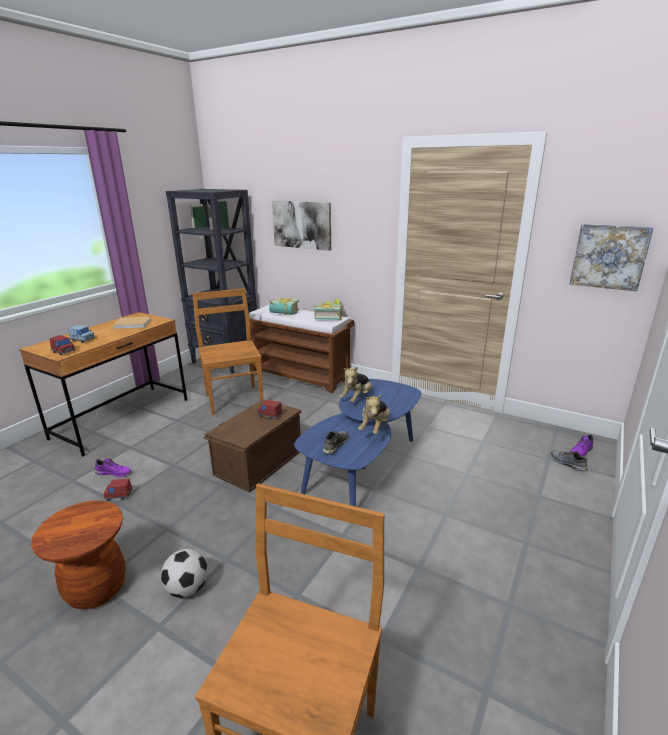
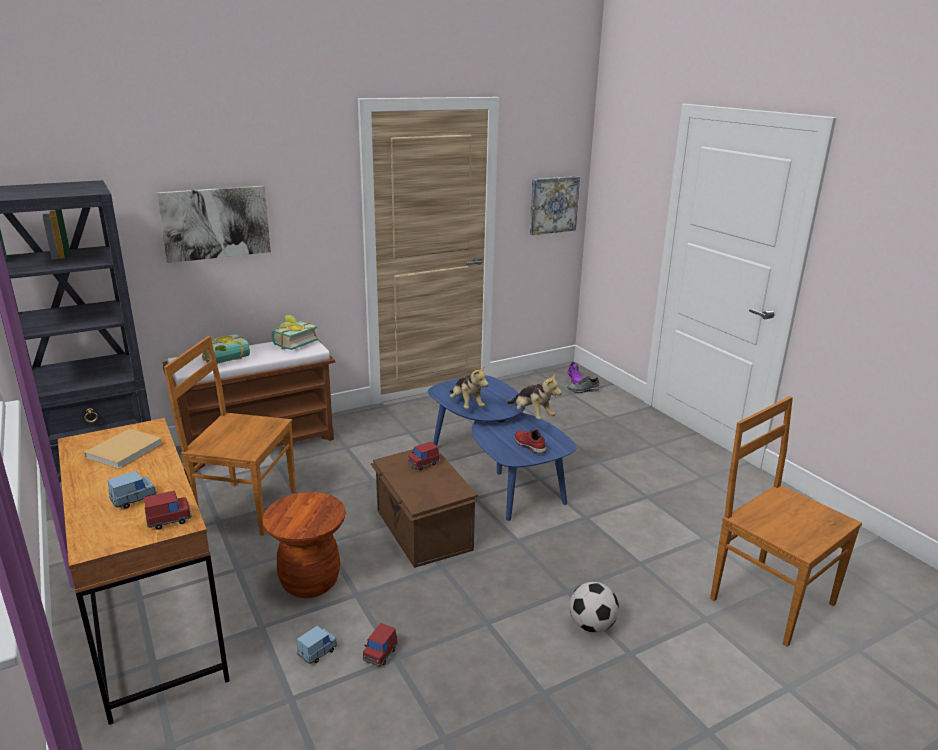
camera: 60 degrees left, 0 degrees up
brown stool [31,500,126,609] -> brown stool moved to [262,492,346,598]
purple shoe [95,458,131,477] -> blue toy car [297,626,337,664]
grey shoe [323,431,348,455] -> red shoe [514,429,547,454]

